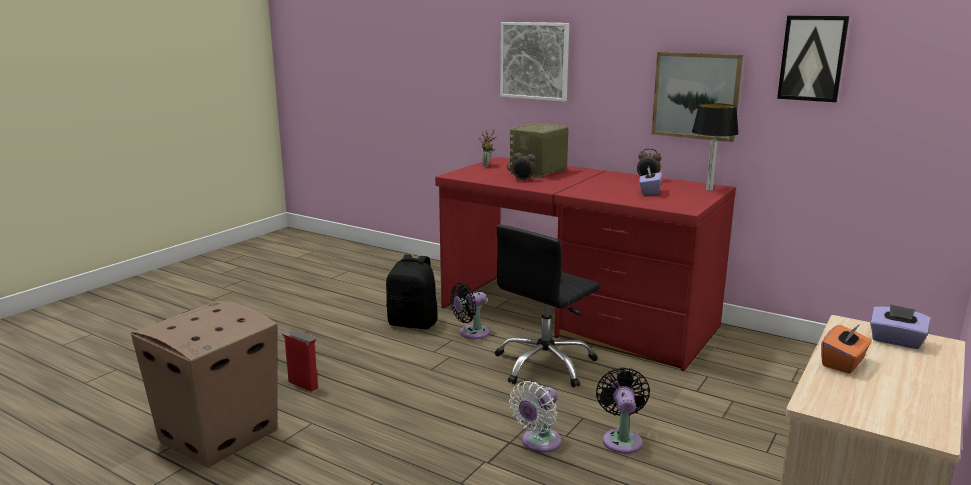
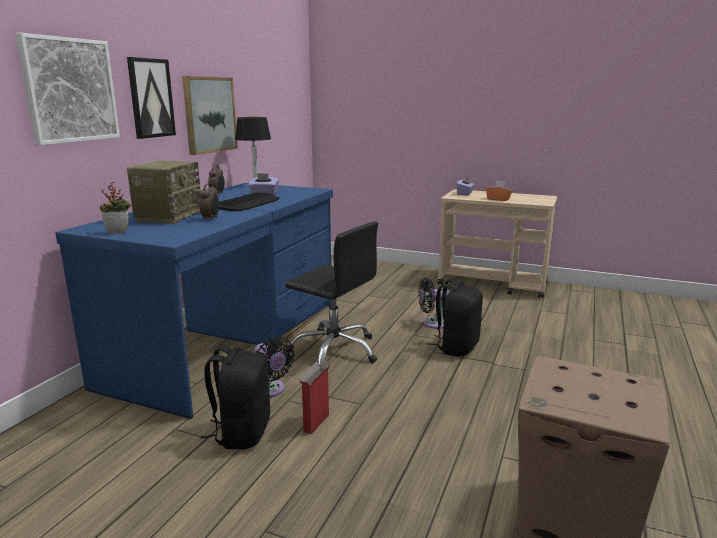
camera: 100 degrees left, 0 degrees up
cardboard box [281,329,318,392] -> cardboard box moved to [299,361,331,434]
red desk [435,157,736,371] -> blue desk [55,183,333,419]
radio [507,123,569,178] -> radio turned 105 degrees counterclockwise [127,160,201,224]
white fan [509,381,562,453] -> black backpack [427,279,483,357]
picture [777,16,849,102] -> picture moved to [127,57,176,139]
none -> keyboard [219,192,280,211]

